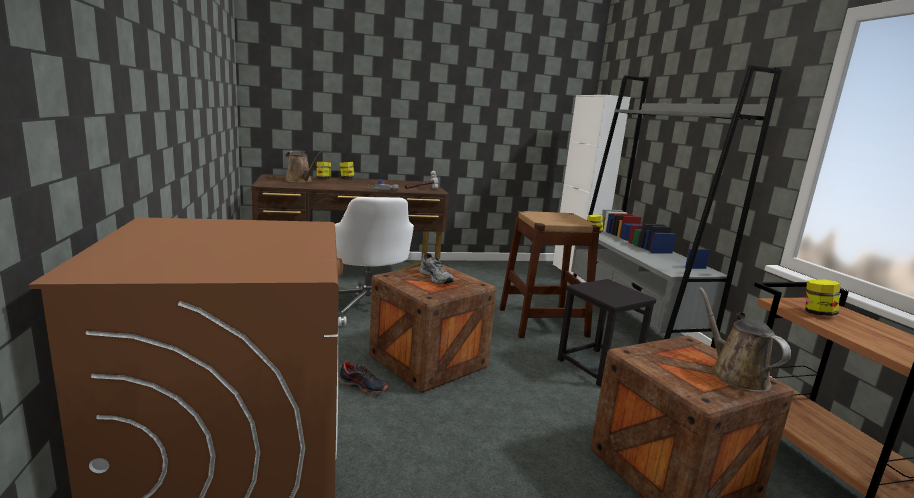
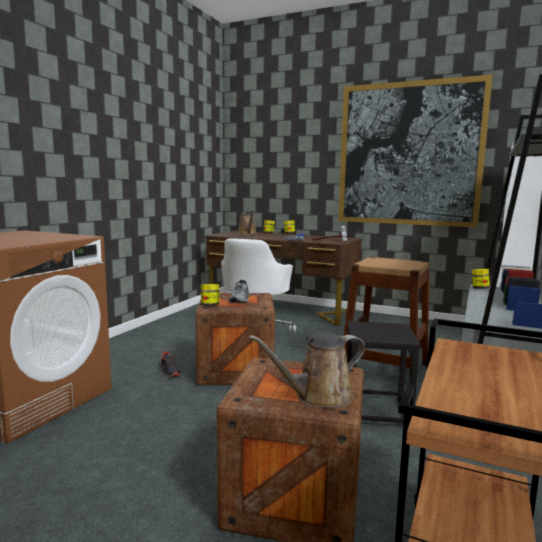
camera: 40 degrees right, 5 degrees down
brown watering can [699,287,791,392] -> brown watering can turned 135 degrees counterclockwise [249,332,365,408]
jar [805,279,840,316] -> jar moved to [201,284,219,306]
none -> picture [338,74,493,227]

